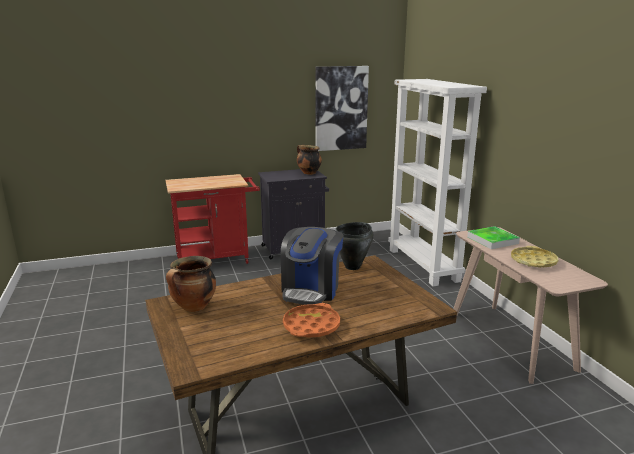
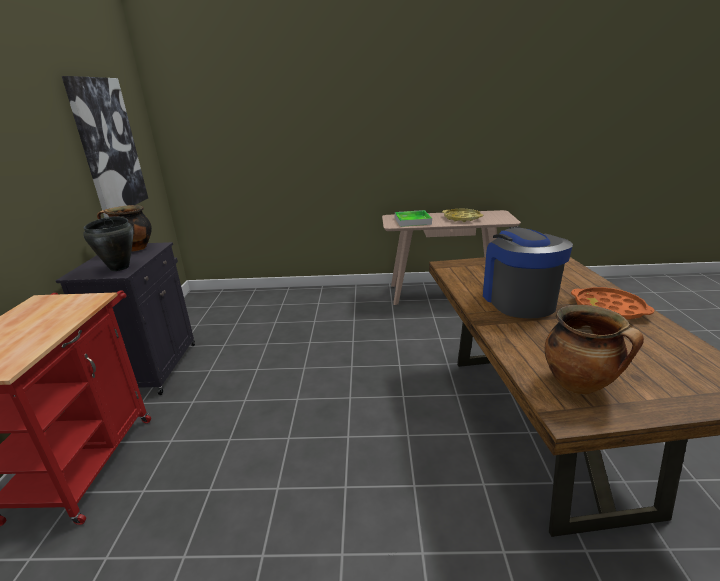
camera: 70 degrees left, 5 degrees up
coffee machine [281,227,343,305] -> coffee machine turned 135 degrees counterclockwise [483,226,573,319]
black cooking pot [336,222,373,270] -> black cooking pot moved to [83,217,134,271]
white bookcase [388,79,487,286] -> none

